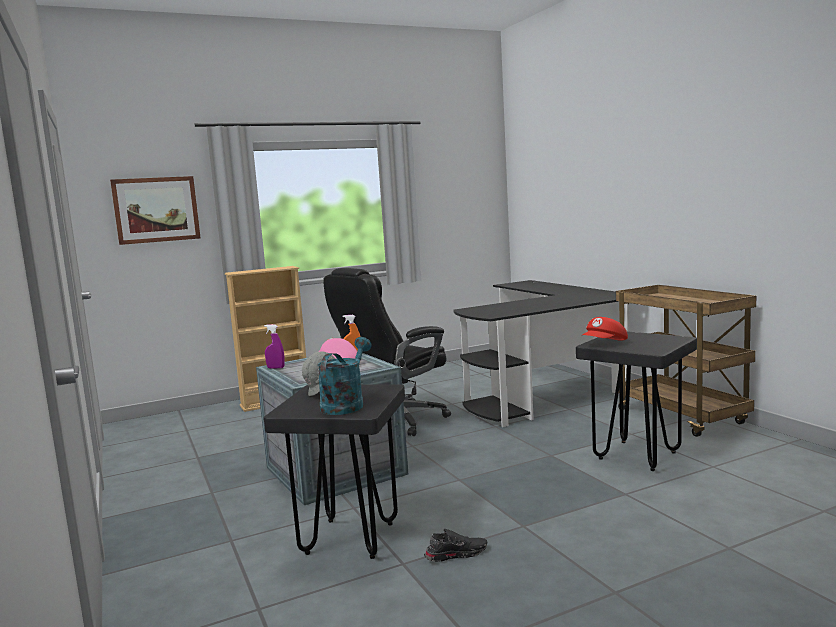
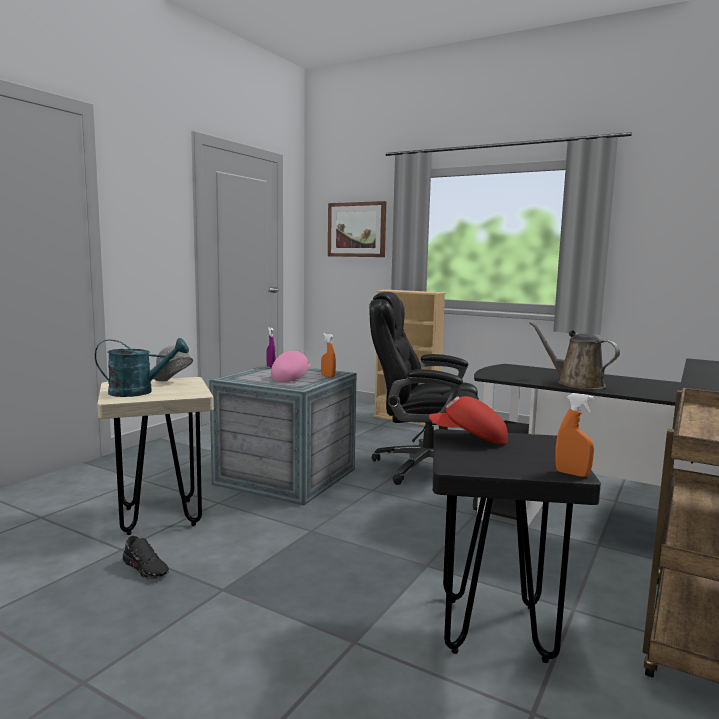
camera: 55 degrees right, 0 degrees up
black stool [264,385,405,559] -> beige stool [97,377,214,535]
none -> brown watering can [529,322,620,389]
none -> orange spray bottle [555,393,594,477]

